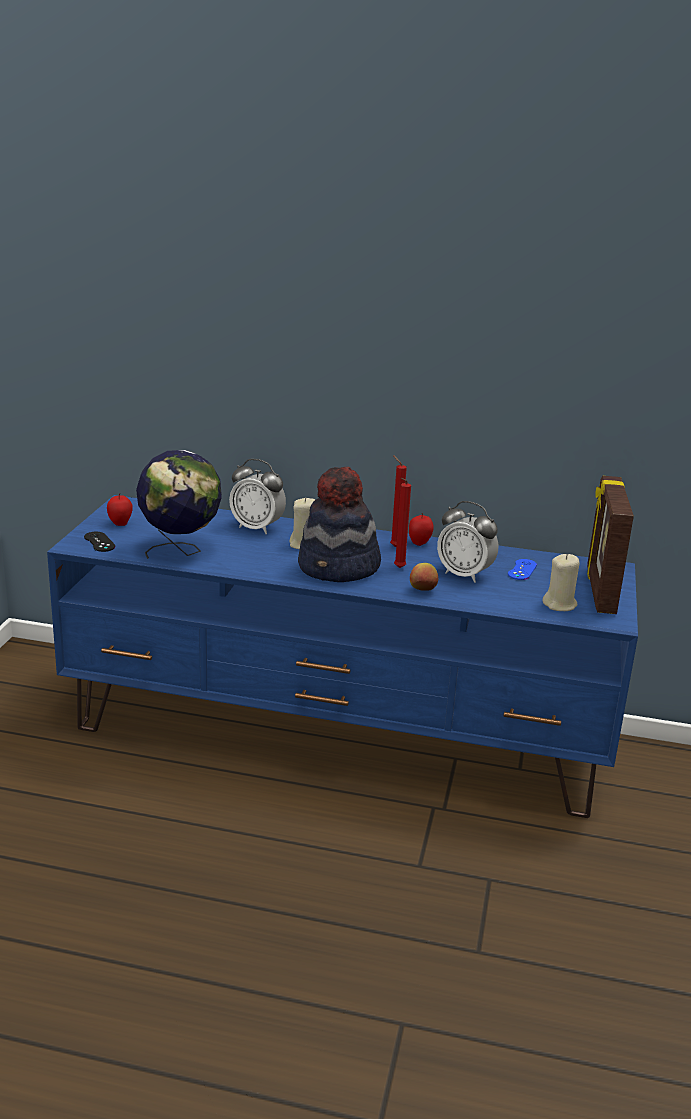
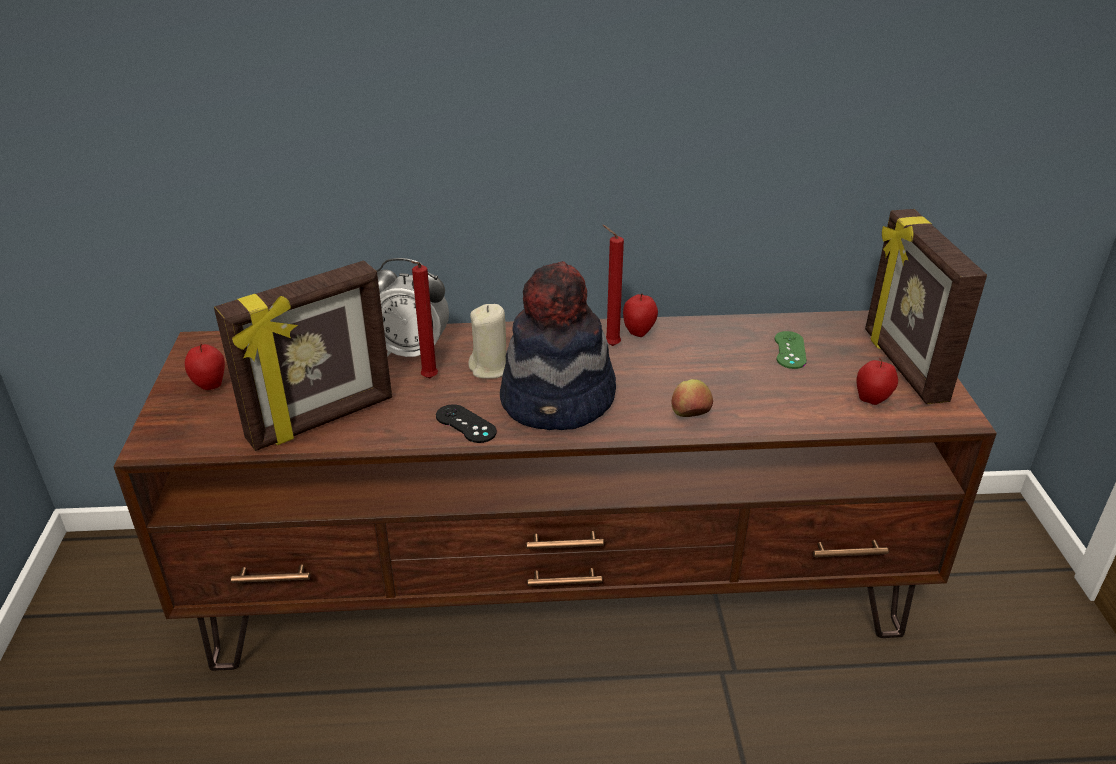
camera: 15 degrees left, 10 degrees up
blue tv stand [47,495,638,818] -> brown tv stand [113,310,997,671]
black game controller [84,532,115,552] -> black game controller moved to [436,404,497,443]
globe [136,450,222,559] -> picture frame [214,261,392,451]
red candle [394,478,411,568] -> red candle moved to [411,261,438,378]
alarm clock [437,501,498,583] -> none
blue game controller [508,559,537,580] -> green game controller [775,331,807,369]
beige candle [543,554,580,611] -> apple [856,358,898,405]

